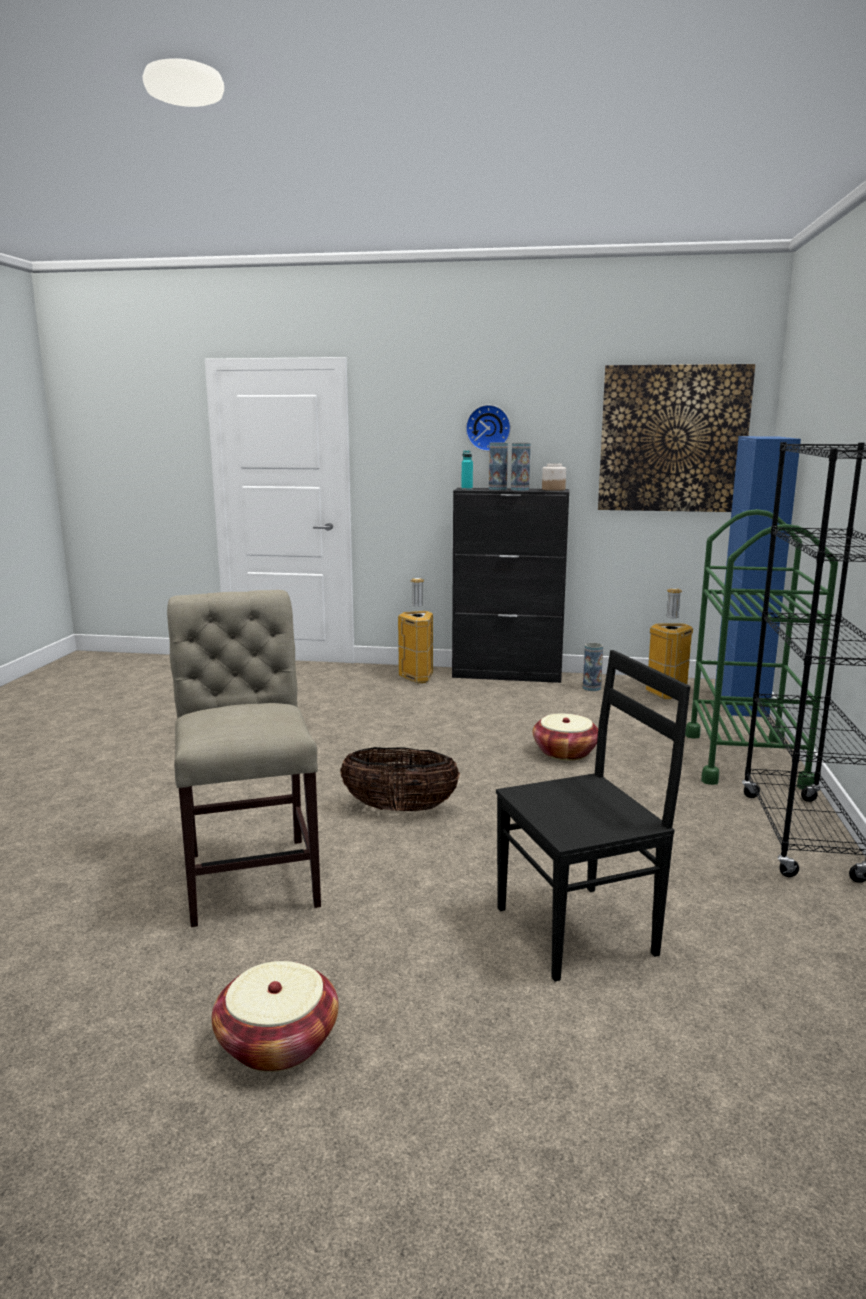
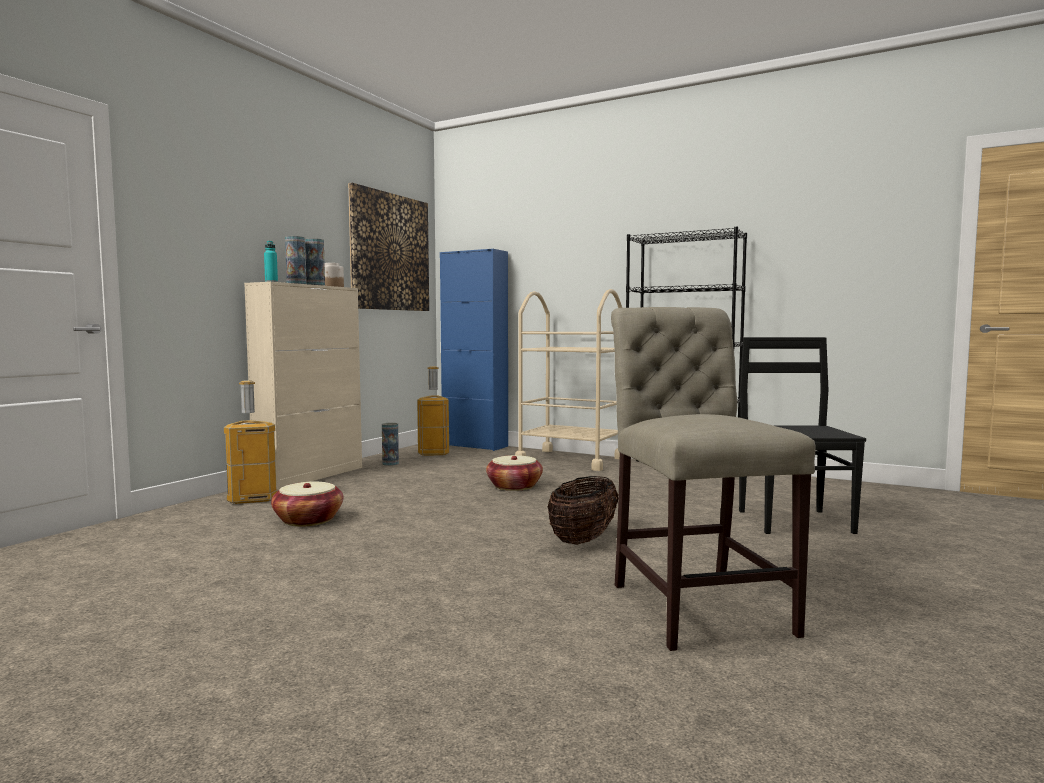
camera: 70 degrees left, 10 degrees down
beige chair [167,590,321,927] -> beige chair turned 75 degrees clockwise [611,307,816,651]
basket [212,961,339,1072] -> basket moved to [271,481,343,527]
black cabinet [452,488,569,683] -> beige cabinet [244,282,362,490]
wall clock [466,405,511,451] -> none
green cart [685,509,838,790] -> beige cart [515,289,622,471]

